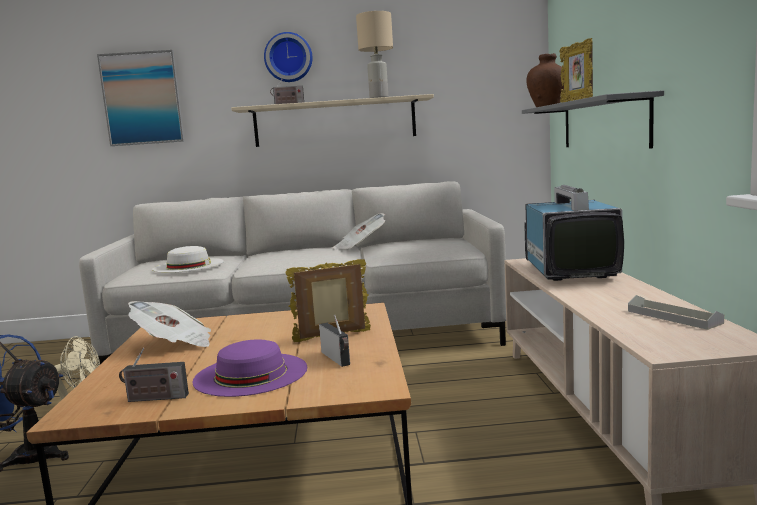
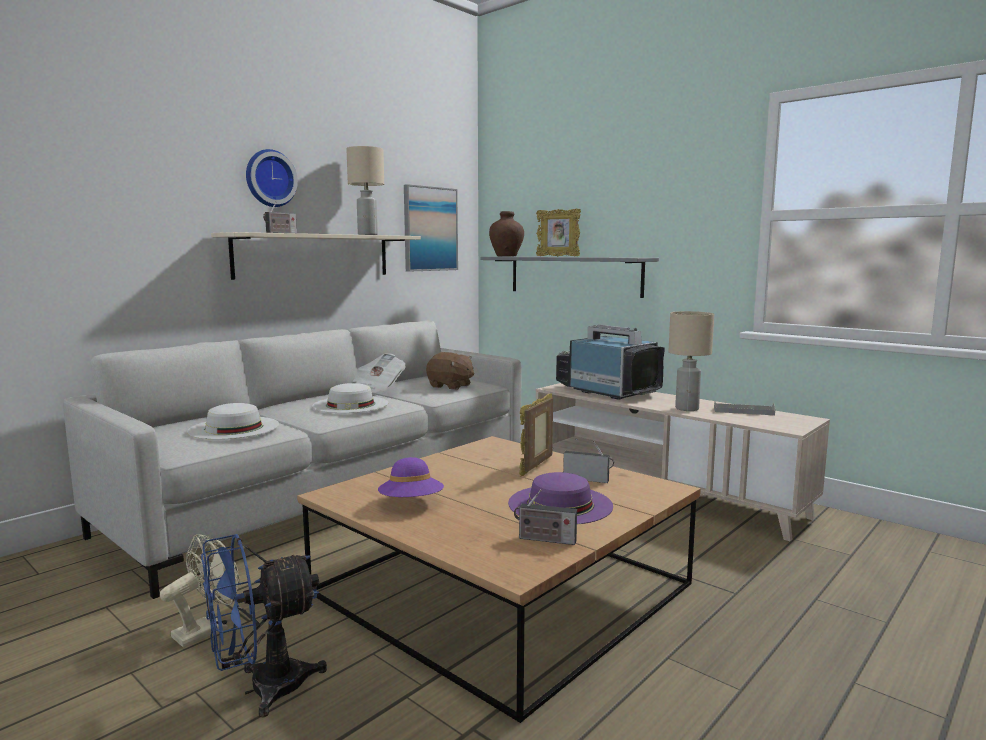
camera: 45 degrees left, 0 degrees up
picture [97,50,185,146] -> picture moved to [404,184,458,272]
radio [119,348,189,402] -> radio turned 60 degrees clockwise [514,489,577,545]
newspaper [128,301,211,347] -> purple hat [378,457,444,497]
none -> white hat [312,383,388,413]
none -> brown plush toy [426,352,474,390]
none -> beige table lamp [668,311,714,411]

